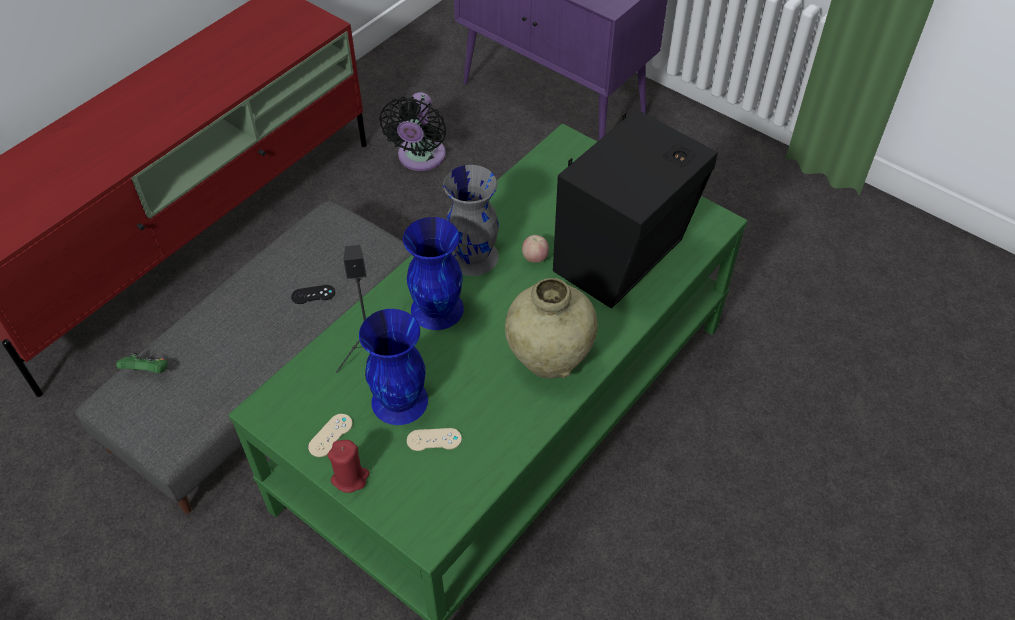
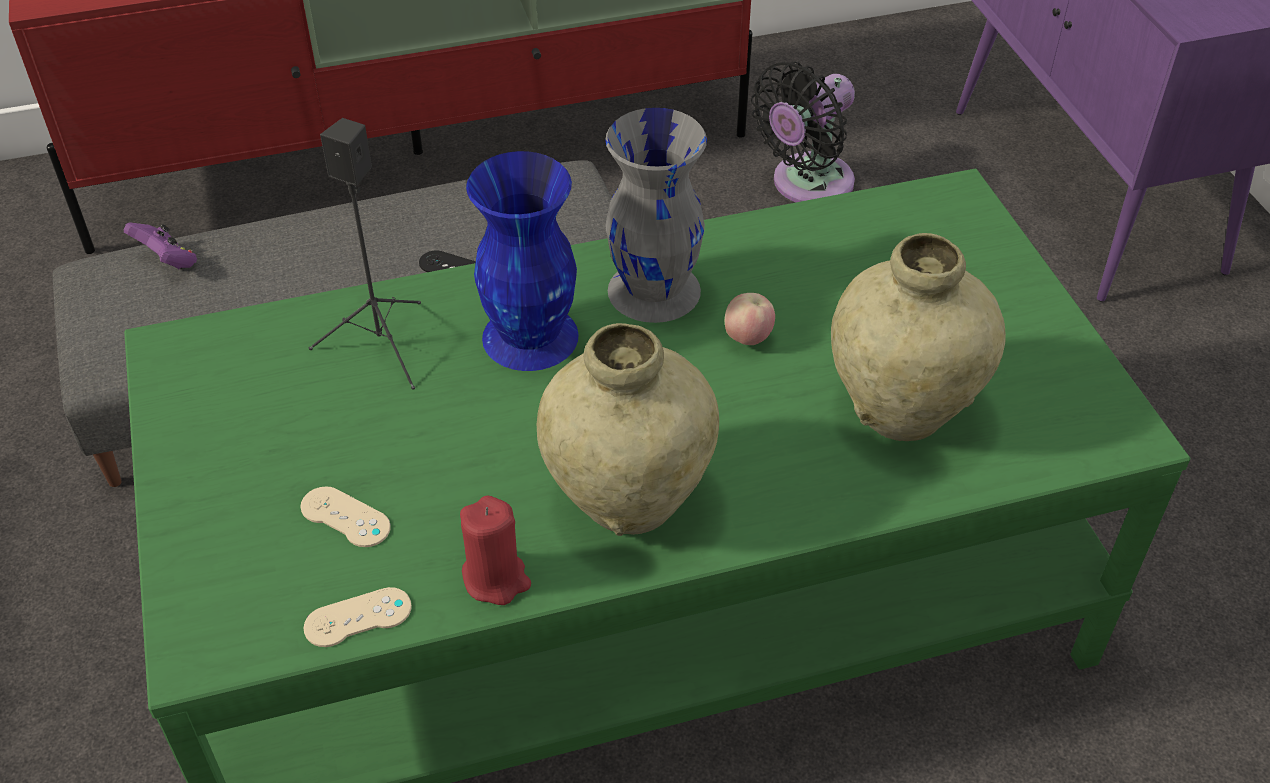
camera: 35 degrees right, 5 degrees down
green game controller [116,352,168,373] -> purple game controller [124,223,197,269]
beige game controller [308,414,352,457] -> beige game controller moved to [304,587,412,647]
red candle [327,440,370,493] -> red candle moved to [460,495,531,605]
blue vase [359,309,428,425] -> none
black speaker [553,109,718,309] -> beige vase [831,233,1006,441]

